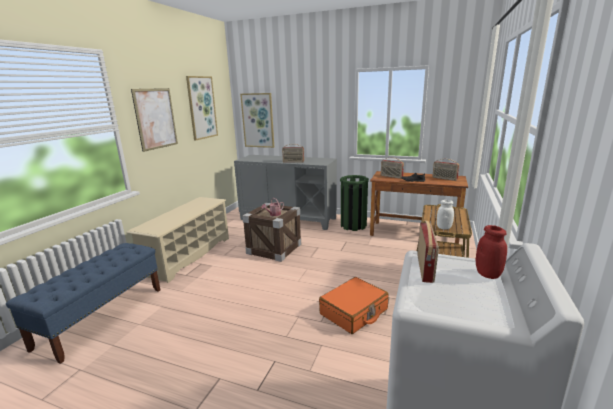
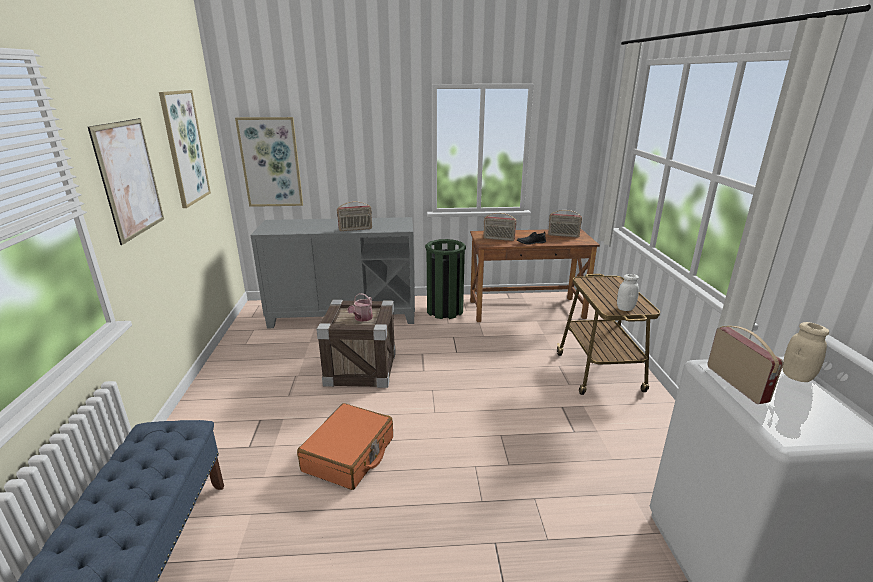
camera: 25 degrees left, 5 degrees up
beige shoe rack [127,197,229,283] -> none
orange suitcase [319,277,389,334] -> orange suitcase moved to [297,403,393,490]
red jar [476,225,507,279] -> beige jar [782,322,829,382]

